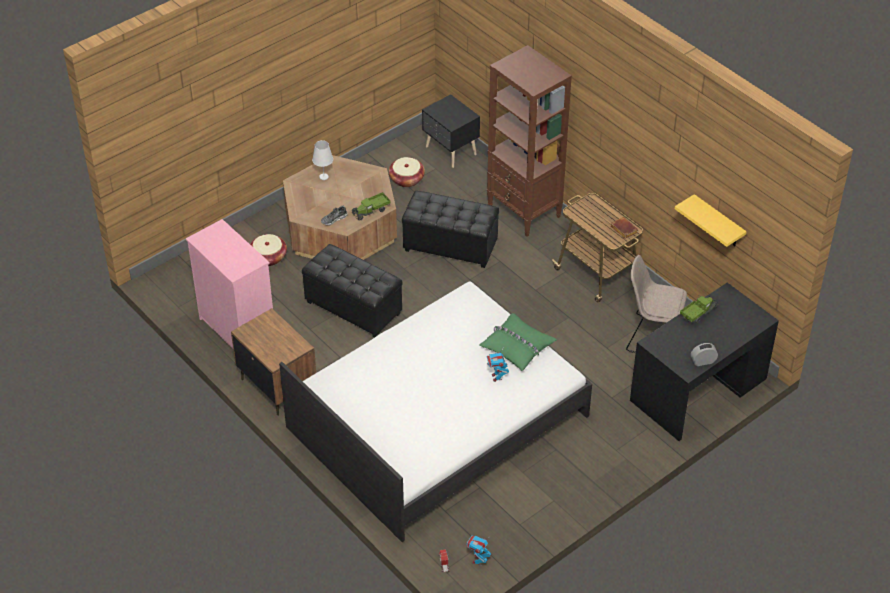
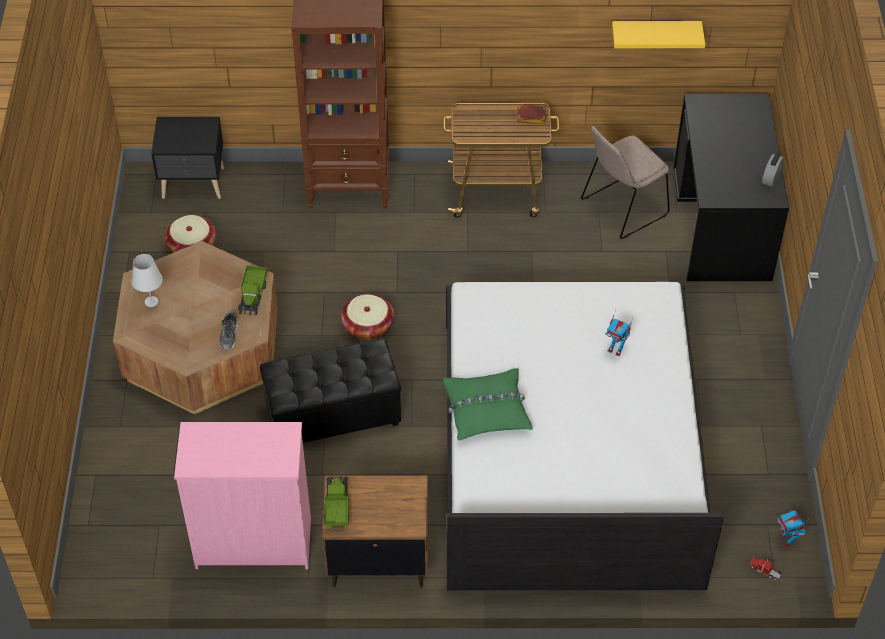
camera: 50 degrees left, 5 degrees up
basket [250,234,287,266] -> basket moved to [341,294,394,340]
black ottoman [402,191,499,268] -> none
green pillow [479,313,557,371] -> green pillow moved to [443,368,533,441]
toy truck [680,296,718,323] -> toy truck moved to [324,476,349,529]

